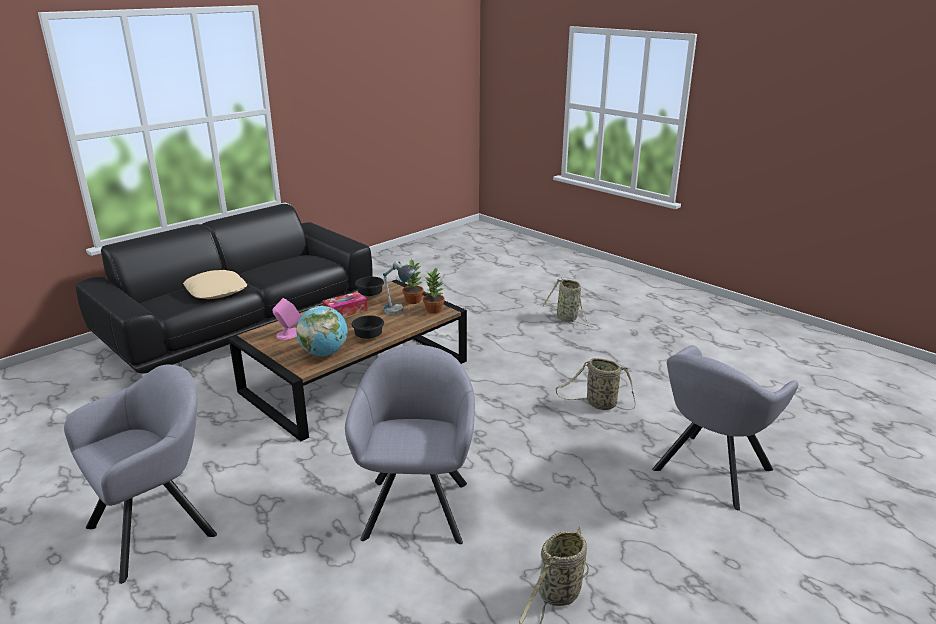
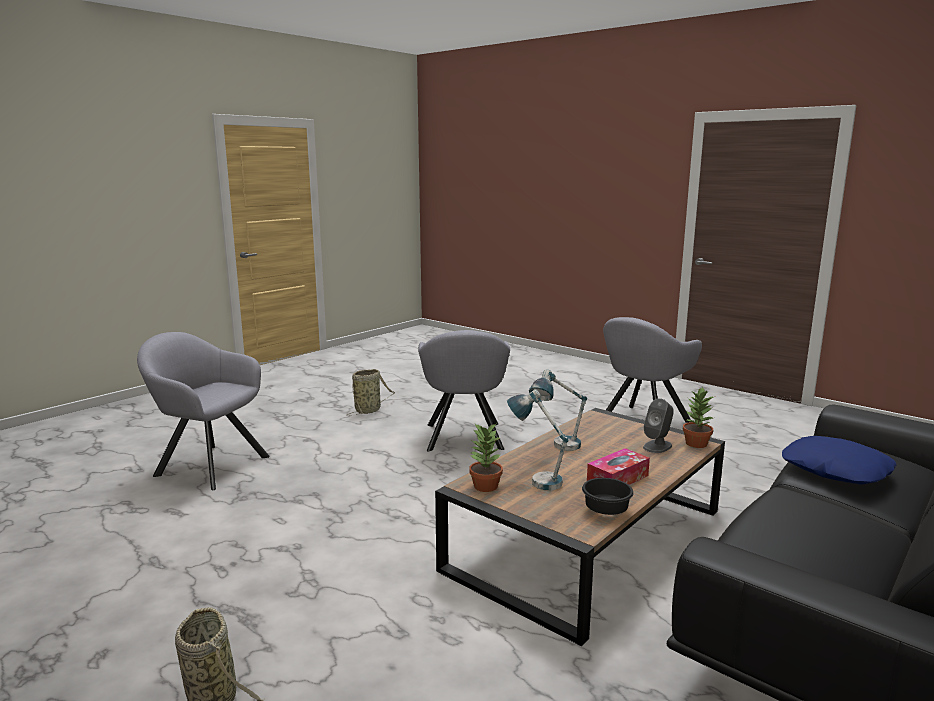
camera: 175 degrees right, 10 degrees down
beige pillow [183,270,247,299] -> blue pillow [782,436,897,485]
pink speaker [272,298,301,340] -> grey speaker [643,398,674,453]
globe [296,306,347,356] -> none
black bowl [351,315,384,339] -> table lamp [529,370,587,451]
potted plant [402,258,424,304] -> potted plant moved to [683,387,714,448]
basket [556,358,635,410] -> none
grey armchair [652,345,798,510] -> grey armchair turned 105 degrees counterclockwise [137,332,270,490]

